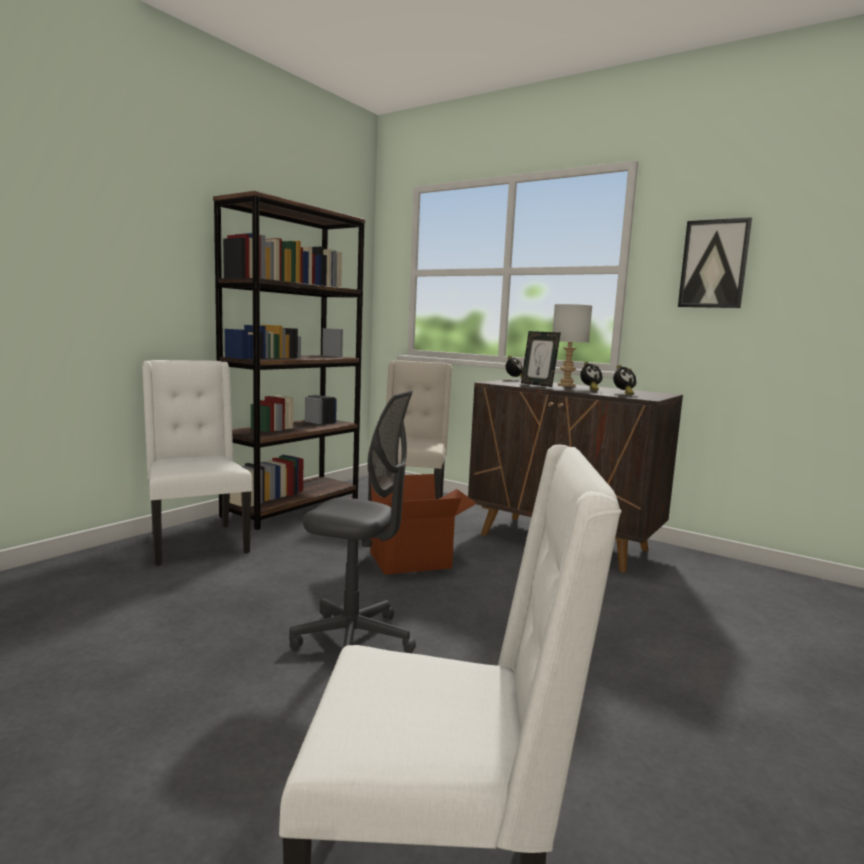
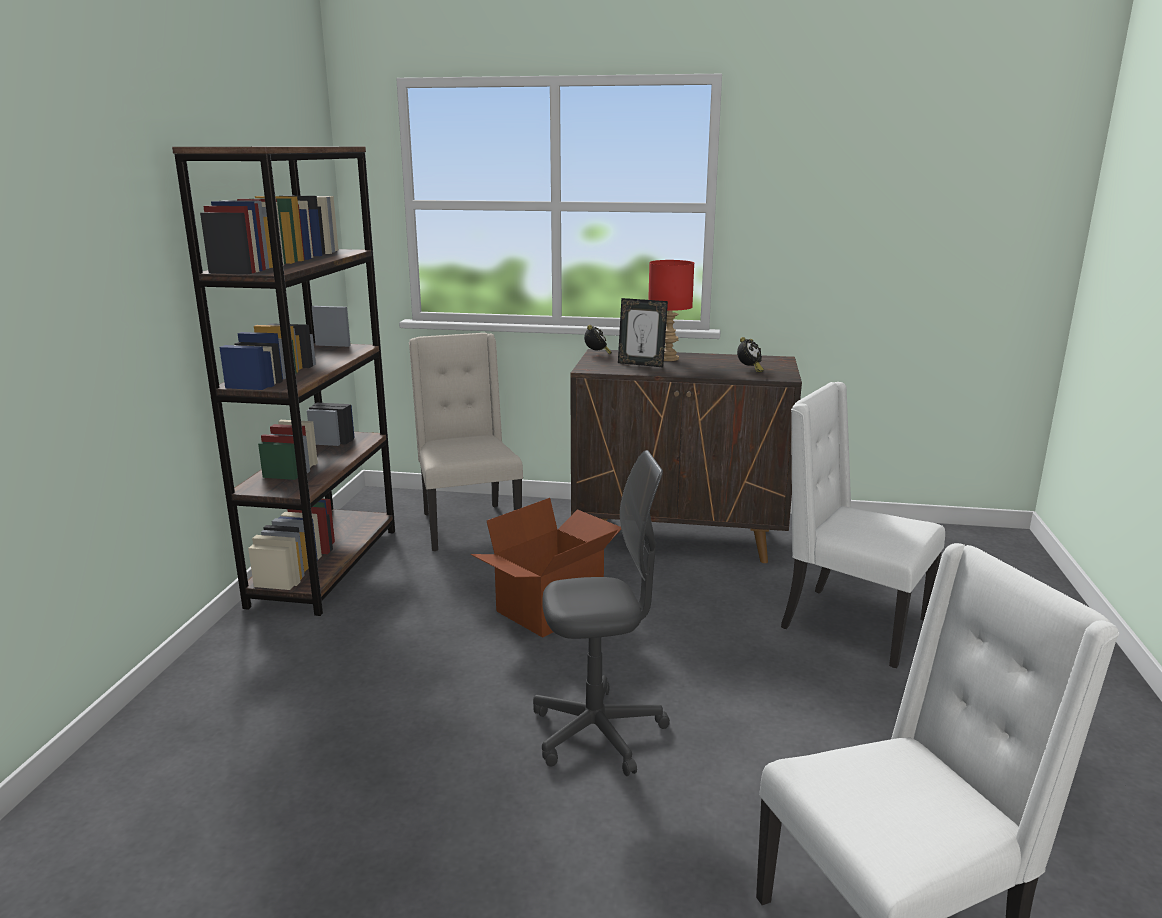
camera: 25 degrees left, 10 degrees up
white chair [142,360,252,566] -> white chair moved to [781,382,945,668]
grey table lamp [553,304,592,387] -> red table lamp [648,260,694,361]
alarm clock [580,362,603,391] -> none
picture [678,217,752,308] -> none

